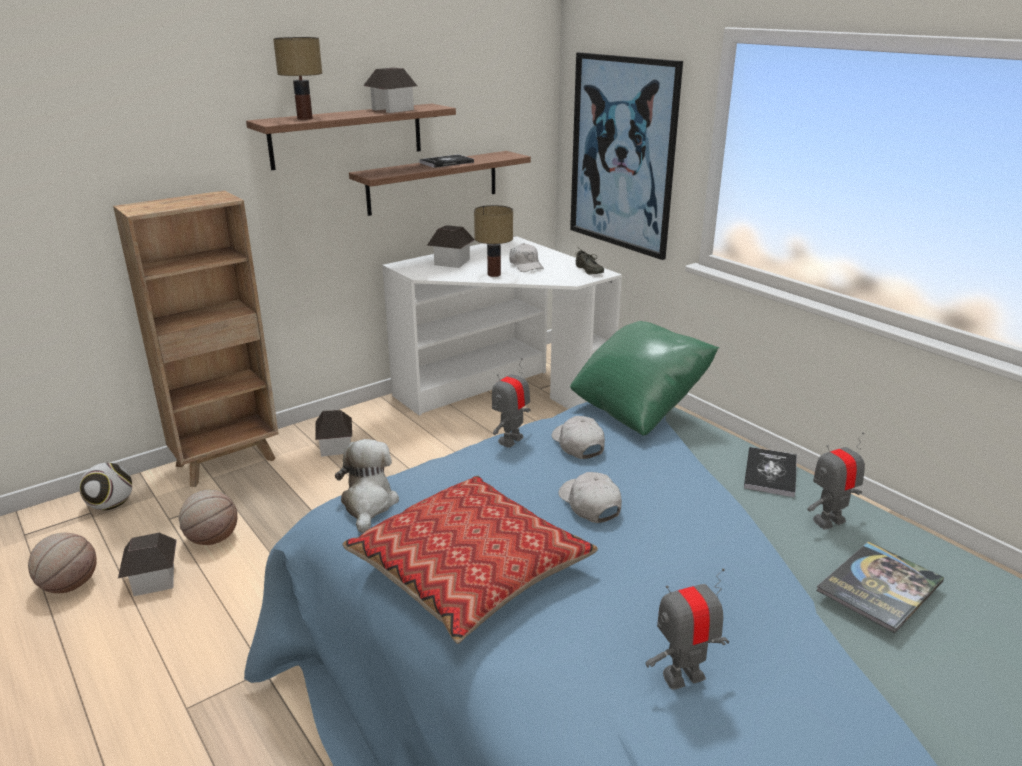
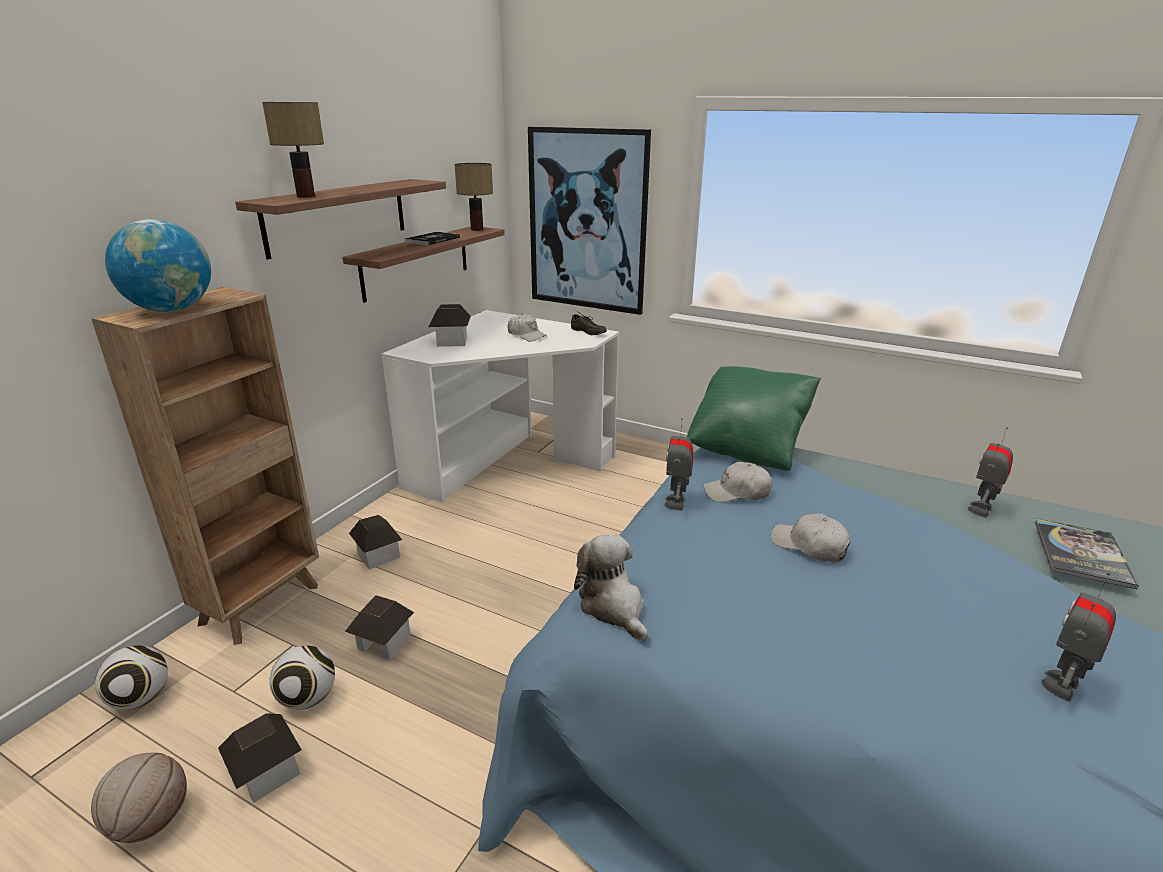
camera: 25 degrees left, 0 degrees up
basketball [178,490,237,545] -> football [269,645,335,710]
pillow [343,476,598,644] -> none
toy house [363,68,417,113] -> toy house moved to [345,595,414,661]
table lamp [474,205,513,277] -> table lamp moved to [455,163,493,231]
white cap [552,416,605,459] -> white cap turned 45 degrees counterclockwise [703,462,772,502]
book [744,447,797,497] -> none
none -> globe [105,219,211,312]

